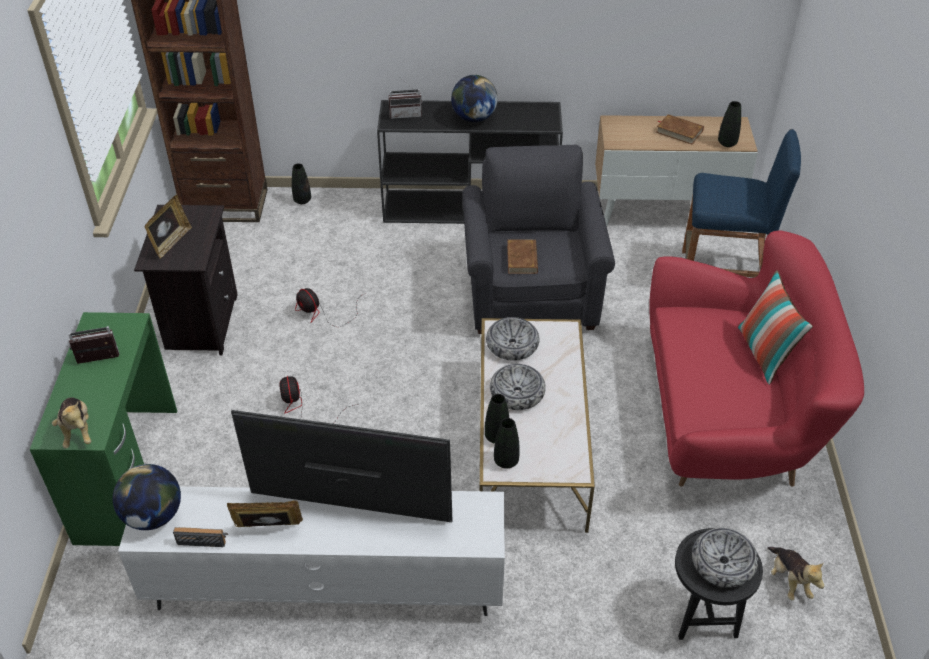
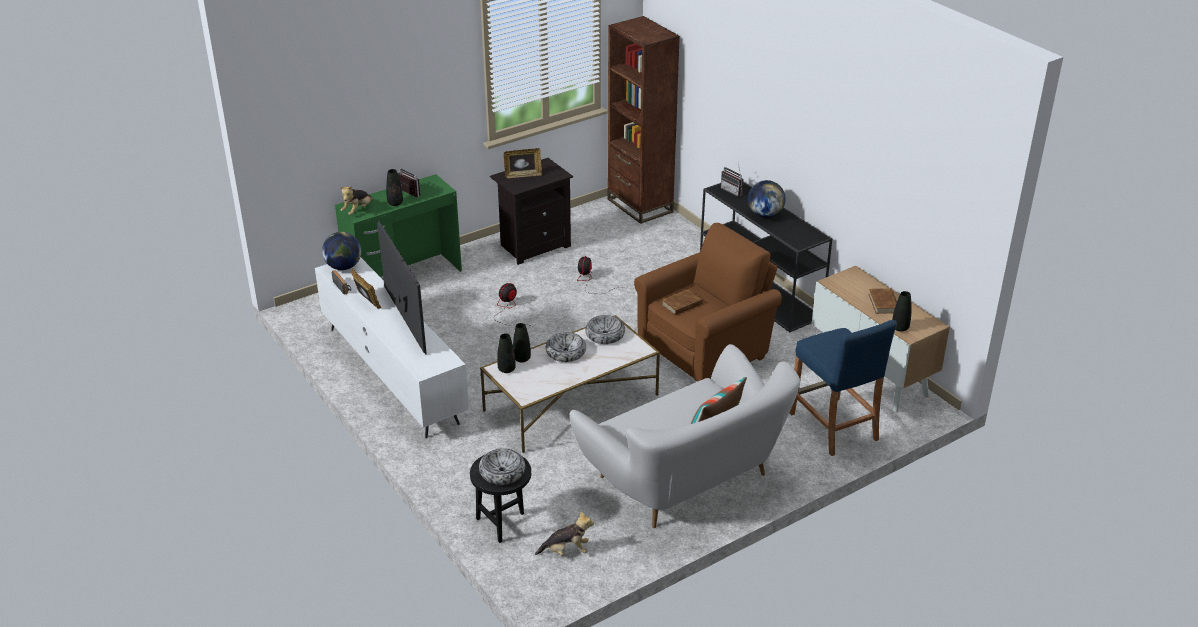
camera: 55 degrees right, 10 degrees down
black vase [292,163,311,204] -> black vase moved to [386,169,403,206]
grey armchair [463,145,615,334] -> brown armchair [634,223,782,382]
red sofa [649,230,864,487] -> white sofa [569,344,800,528]
plush toy [767,547,824,601] -> plush toy turned 135 degrees counterclockwise [535,511,594,556]

